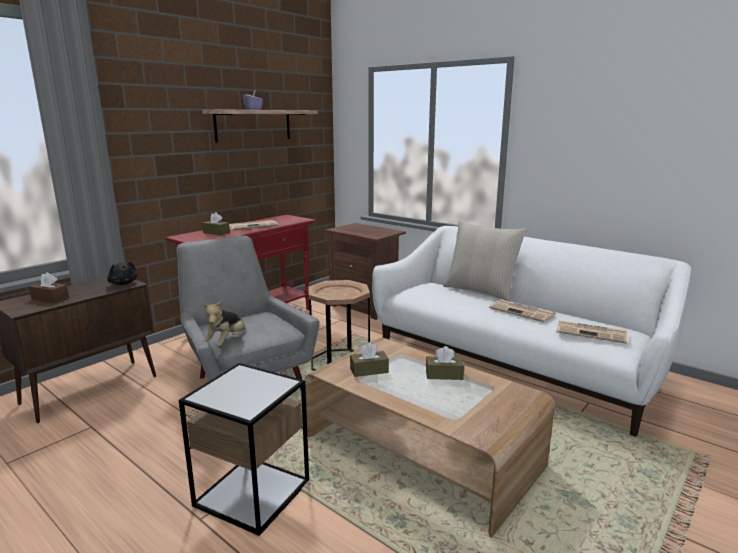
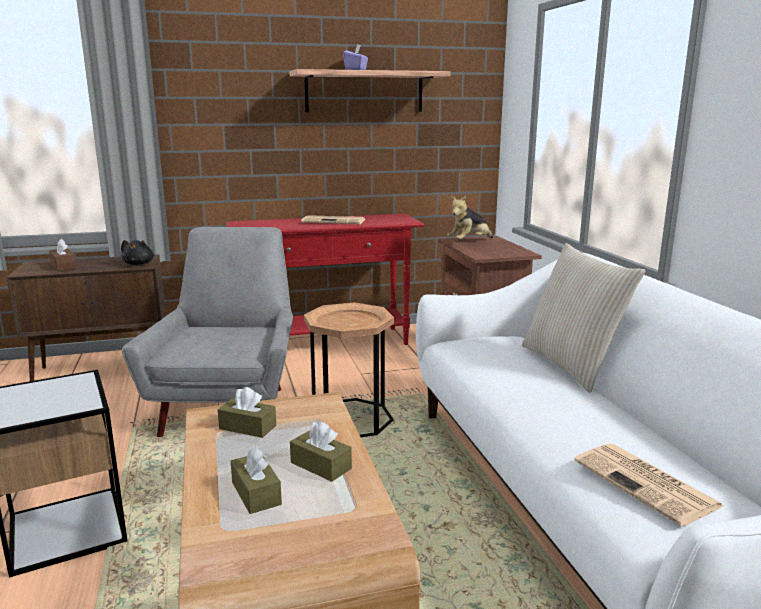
camera: 35 degrees right, 0 degrees up
brown tissue box [202,212,230,235] -> brown tissue box moved to [231,446,282,514]
plush toy [203,301,245,347] -> plush toy moved to [447,196,493,240]
newspaper [489,299,556,322] -> none

